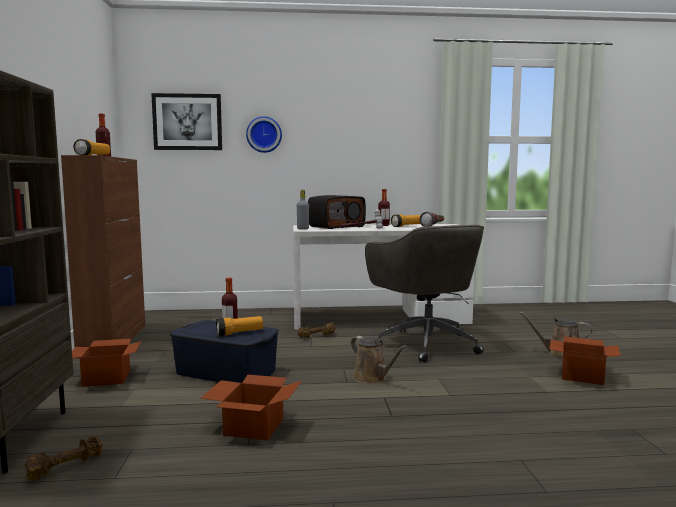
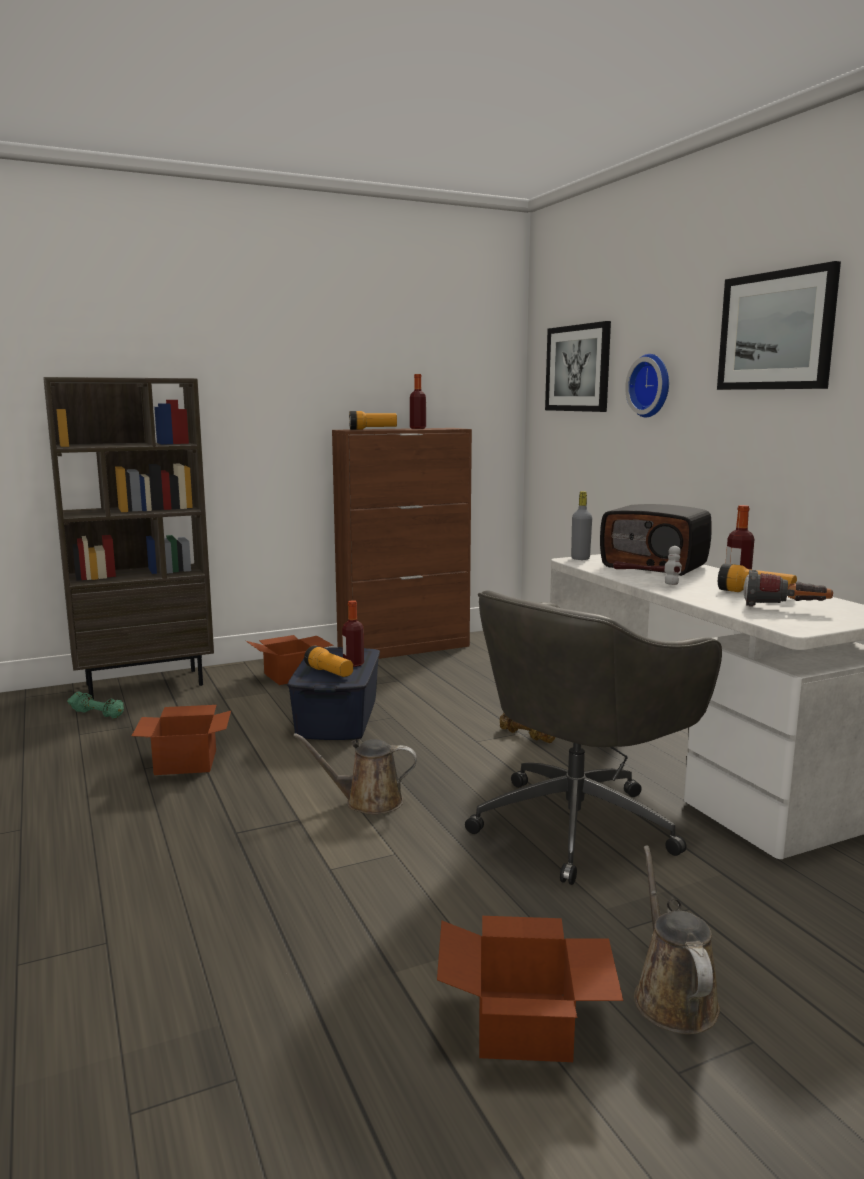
camera: 70 degrees right, 5 degrees up
brown dumbbell [25,436,103,481] -> green dumbbell [67,691,124,719]
brown watering can [351,336,407,384] -> brown watering can turned 60 degrees clockwise [293,733,417,815]
none -> picture [717,261,841,390]

